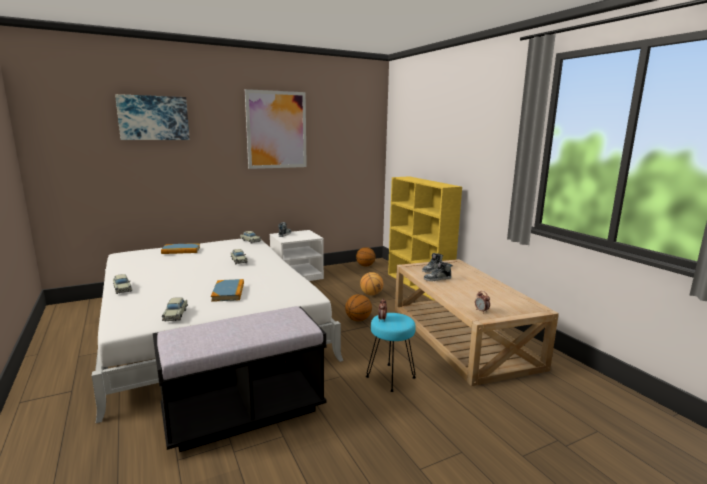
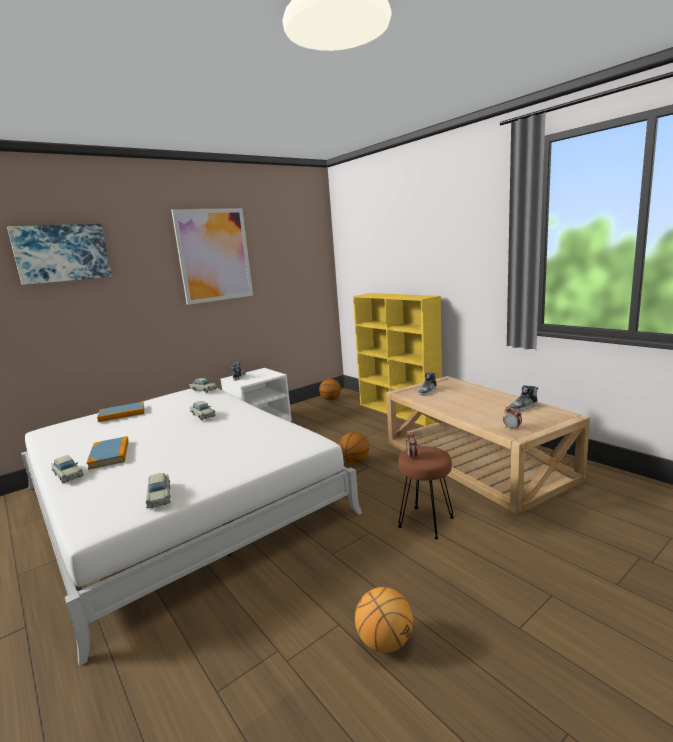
camera: 10 degrees left, 0 degrees up
black bench [153,306,327,452] -> none
book [211,279,244,302] -> book moved to [87,436,129,470]
basketball [360,272,383,295] -> basketball moved to [355,587,413,653]
turquoise stool [366,313,416,392] -> brown stool [398,446,454,540]
shoe [424,261,453,281] -> shoe moved to [509,385,538,411]

